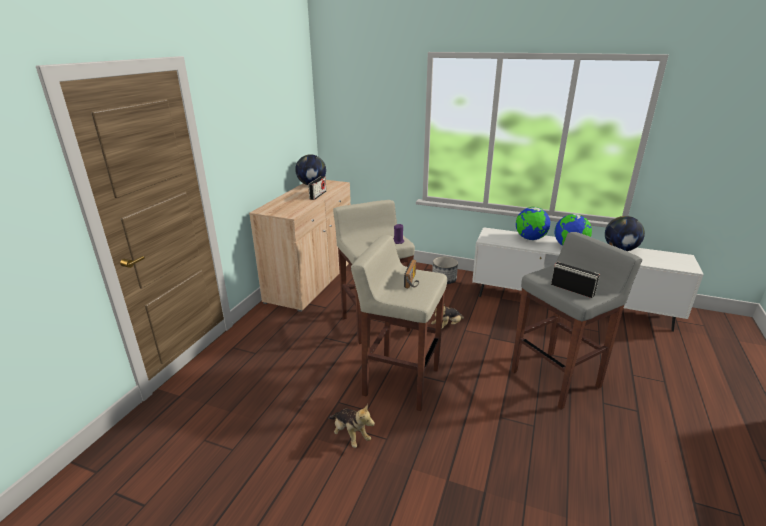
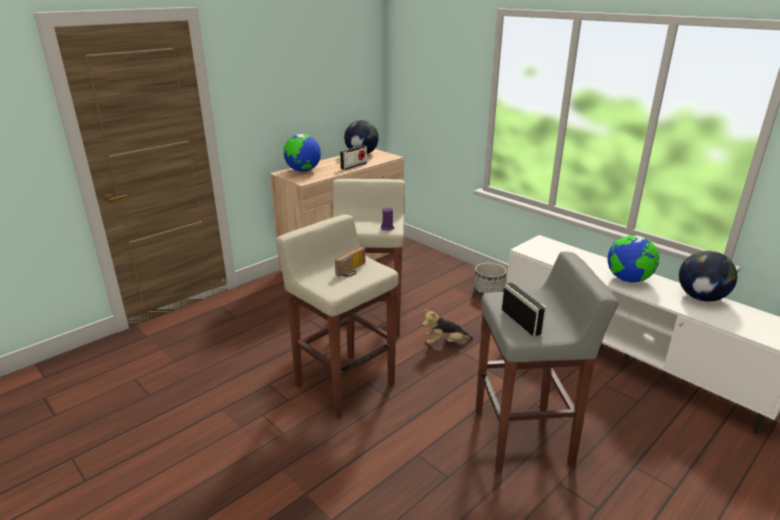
camera: 25 degrees right, 0 degrees up
plush toy [329,404,375,448] -> none
globe [516,207,550,240] -> globe moved to [283,134,321,172]

